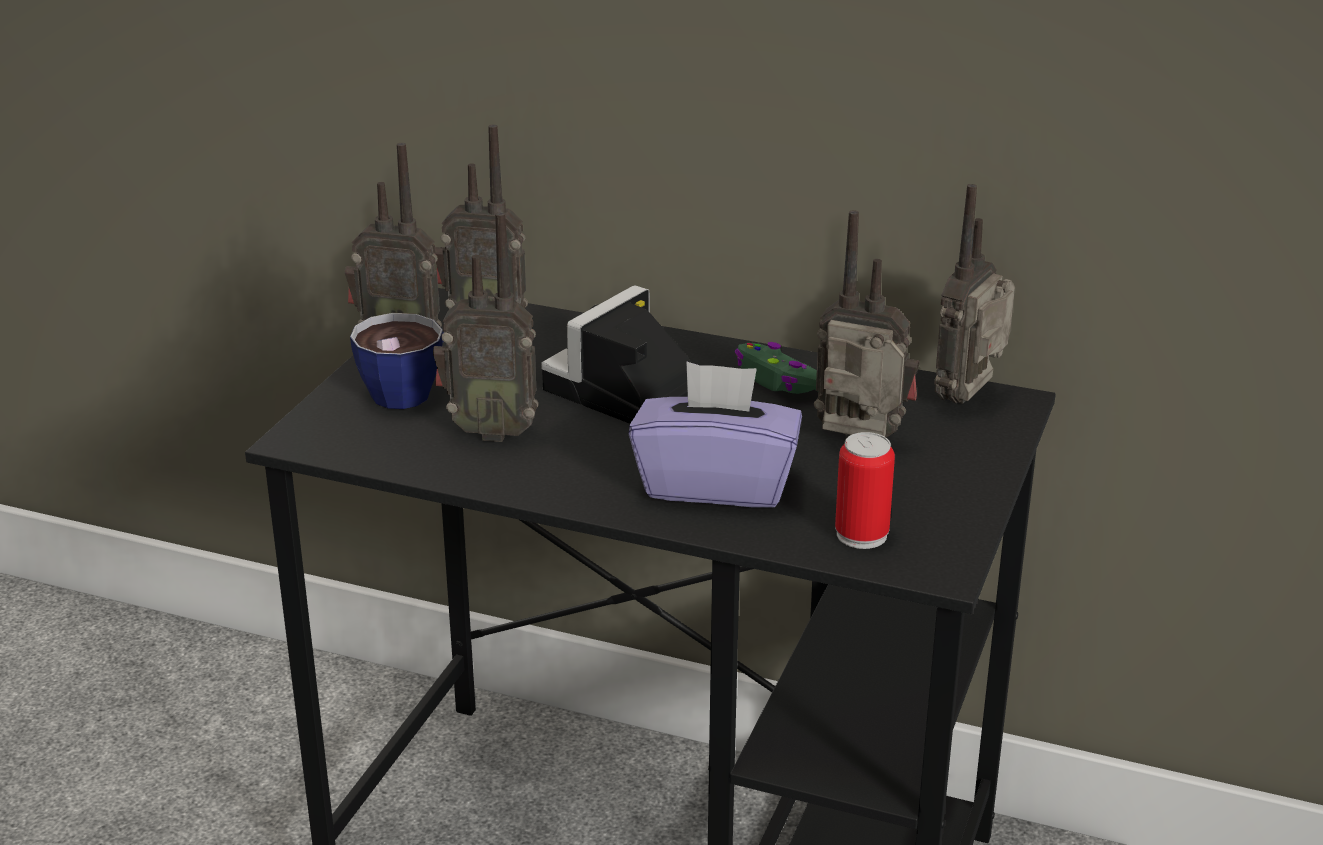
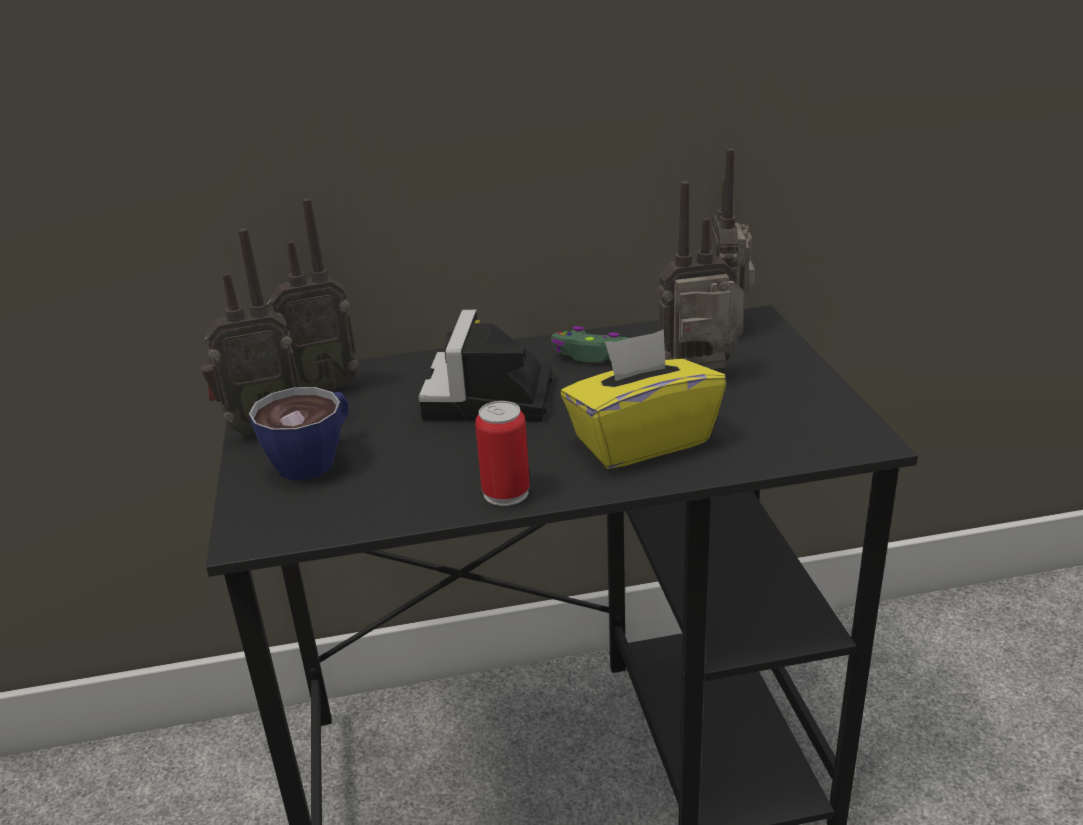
camera: 30 degrees left, 0 degrees up
radio [433,212,539,442] -> none
purple tissue box [628,362,802,508] -> yellow tissue box [561,330,726,469]
can [835,432,895,549] -> can moved to [475,401,530,506]

